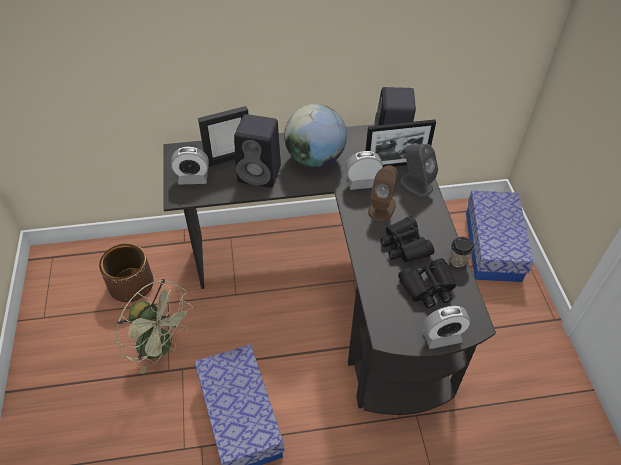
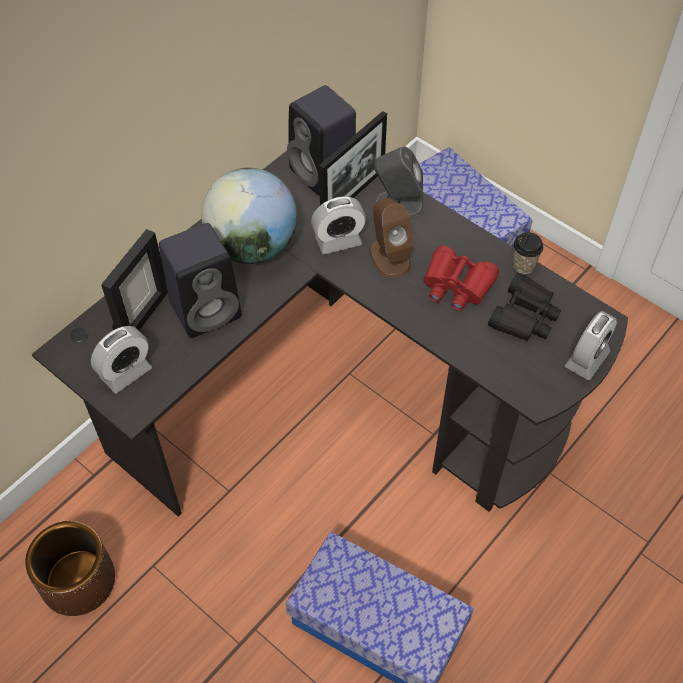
camera: 40 degrees left, 5 degrees up
green fan [116,279,193,374] -> none
alarm clock [345,151,383,190] -> alarm clock turned 150 degrees counterclockwise [311,196,366,255]
black binoculars [381,216,434,262] -> red binoculars [423,246,499,311]

